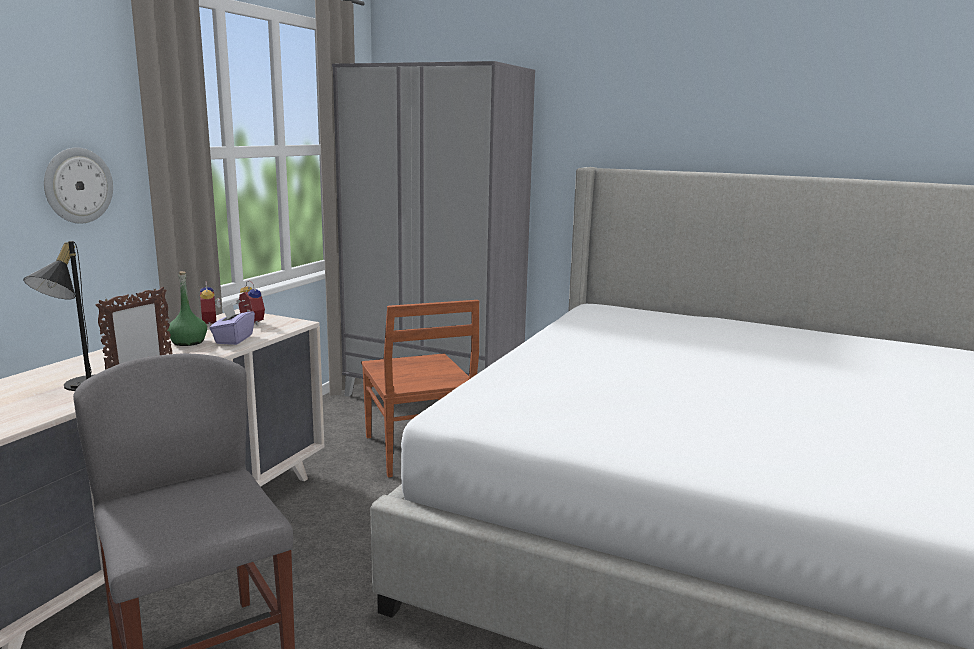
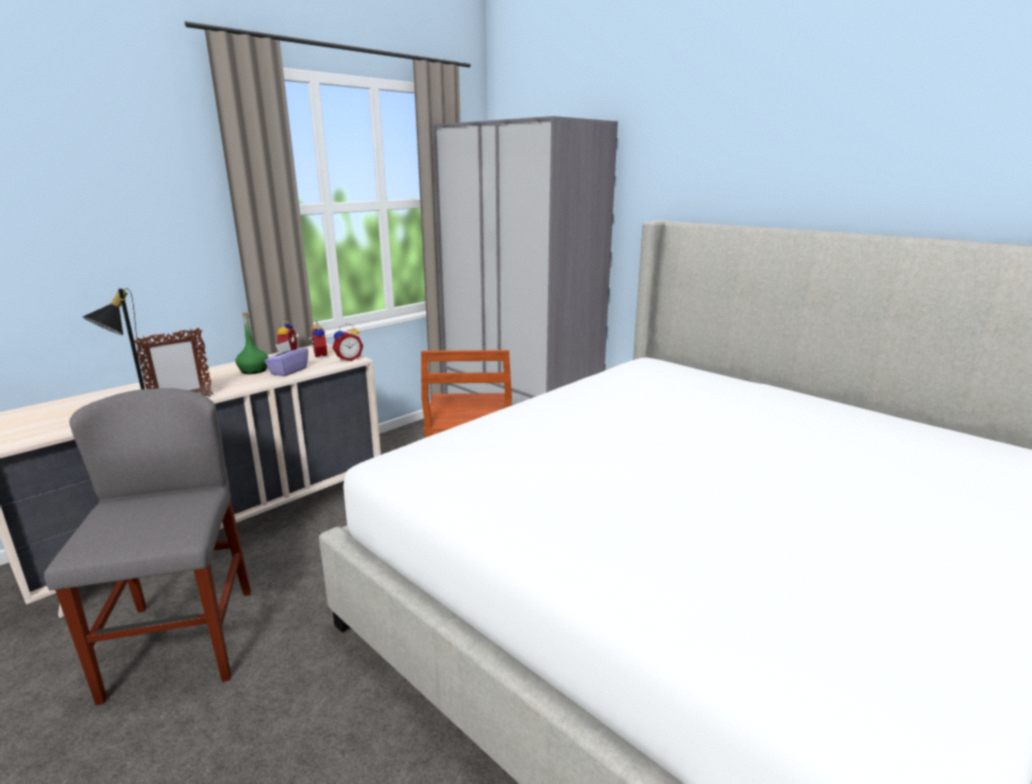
camera: 20 degrees right, 5 degrees up
wall clock [44,148,113,224] -> none
none -> alarm clock [333,324,363,362]

